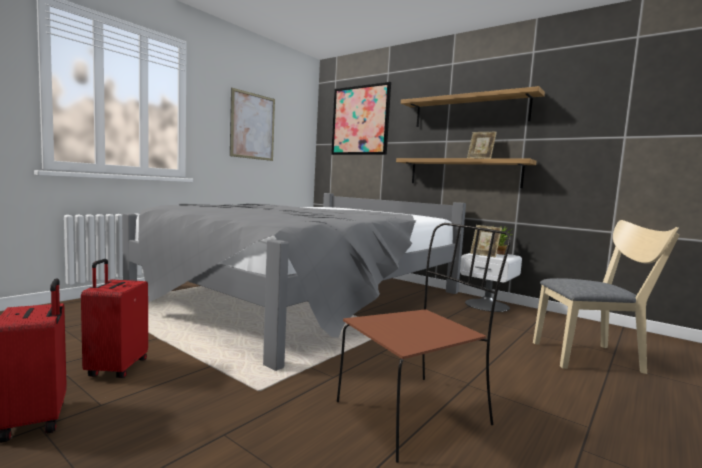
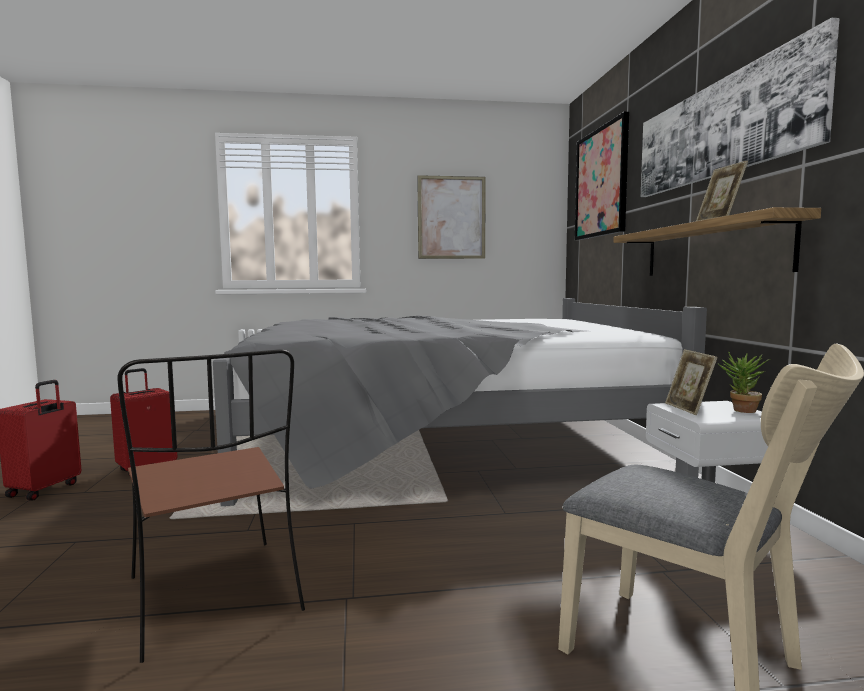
camera: 45 degrees right, 0 degrees up
brown chair [337,223,511,463] -> brown chair turned 45 degrees clockwise [117,349,305,663]
shelf [401,86,545,127] -> picture [641,18,840,197]

